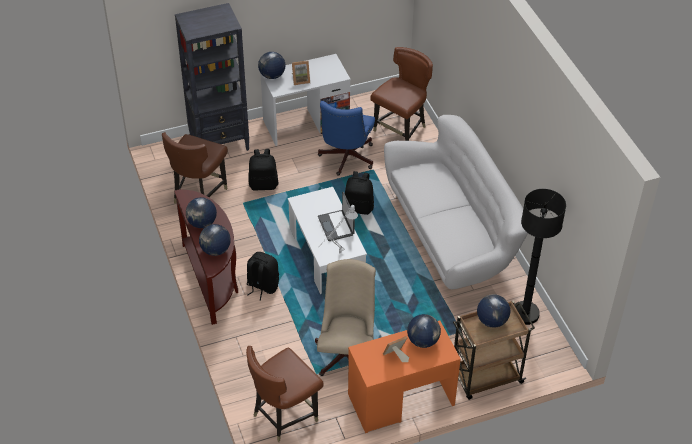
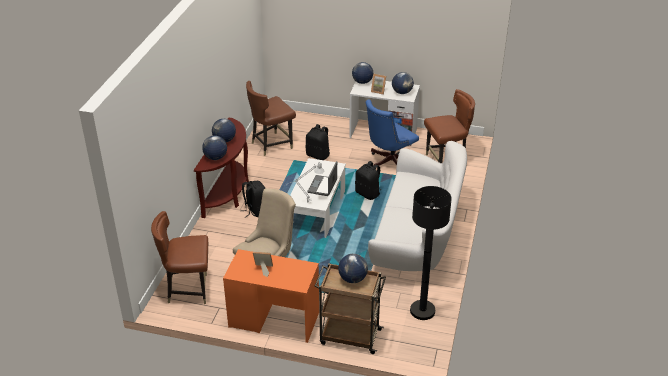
camera: 35 degrees right, 10 degrees down
black bookcase [175,3,249,151] -> none
globe [407,314,441,348] -> globe moved to [392,72,414,94]

